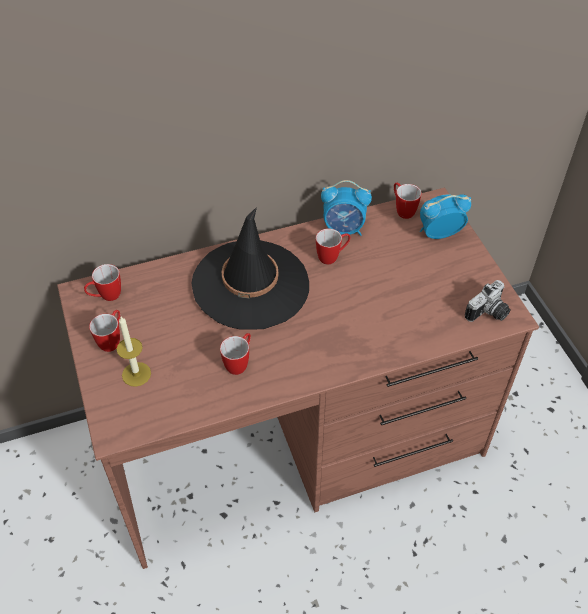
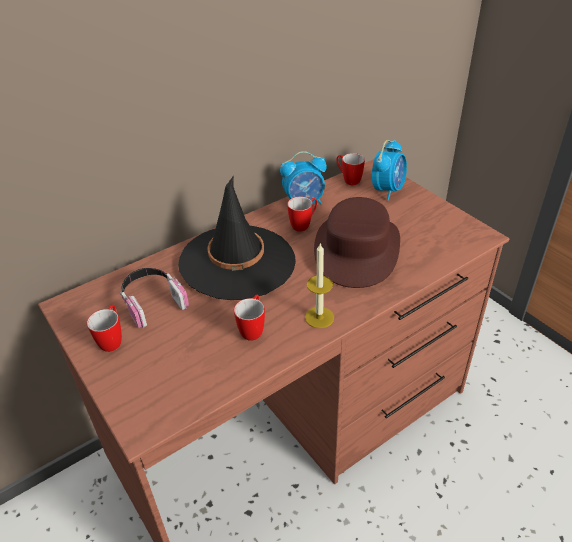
camera: 15 degrees left, 10 degrees down
mug [84,264,121,301] -> none
candle [117,317,151,387] -> candle moved to [305,242,334,328]
alarm clock [420,194,471,239] -> alarm clock turned 150 degrees clockwise [372,140,407,200]
camera [465,280,511,322] -> none
none -> headphones [120,268,189,328]
none -> brown hat [314,197,400,288]

